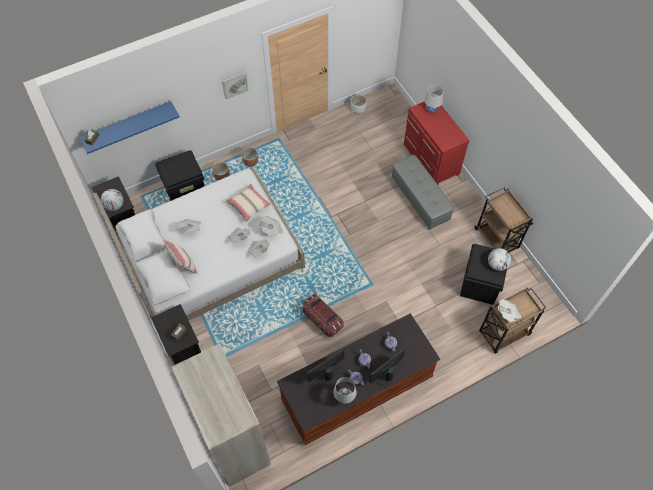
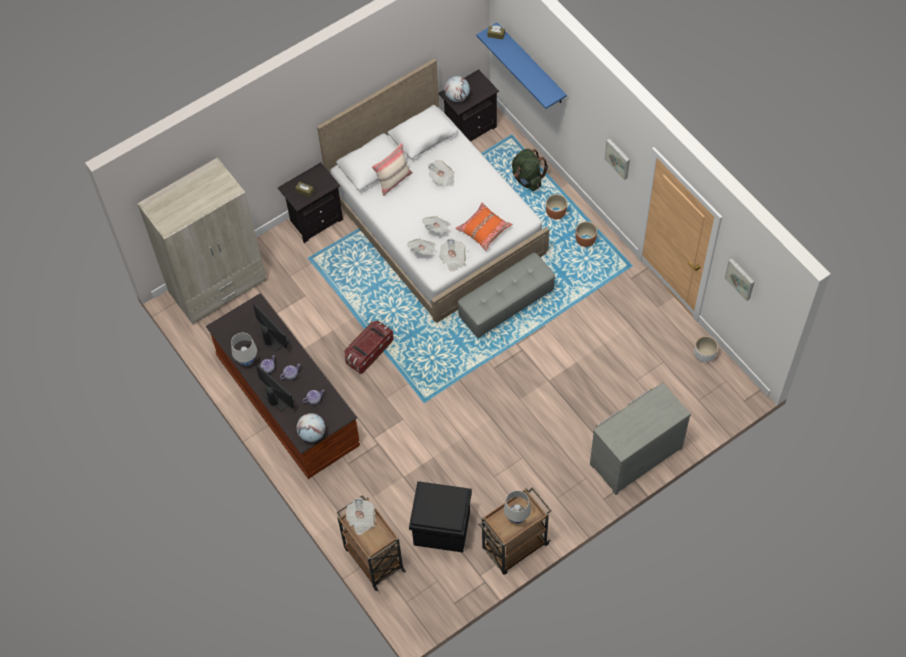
camera: 85 degrees right, 0 degrees up
black storage box [155,150,205,201] -> green backpack [512,149,548,191]
beige pillow [225,184,271,223] -> orange pillow [455,202,512,250]
grey ottoman [392,155,454,230] -> grey ottoman moved to [458,253,555,338]
red dresser [404,101,470,185] -> grey dresser [590,383,691,495]
white table lamp [424,85,444,113] -> white table lamp moved to [504,490,531,524]
globe [488,248,511,271] -> globe moved to [297,413,325,442]
none -> picture [725,259,755,301]

